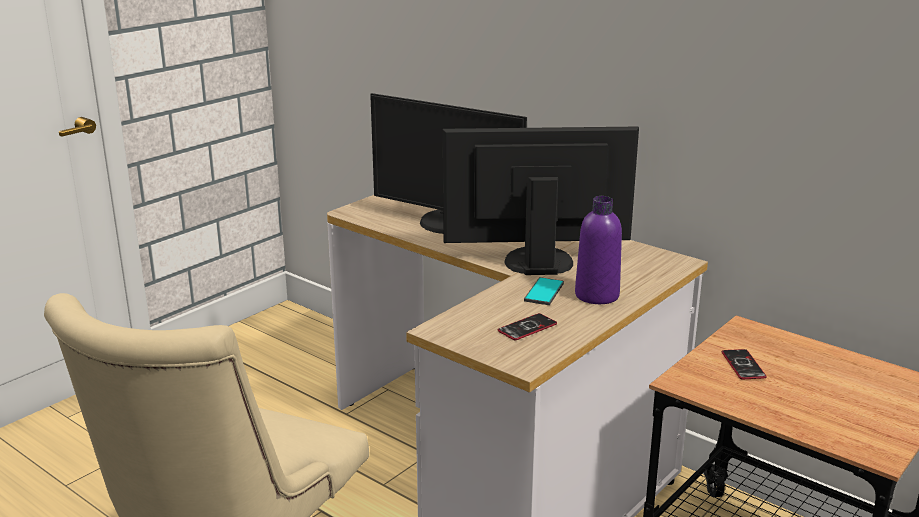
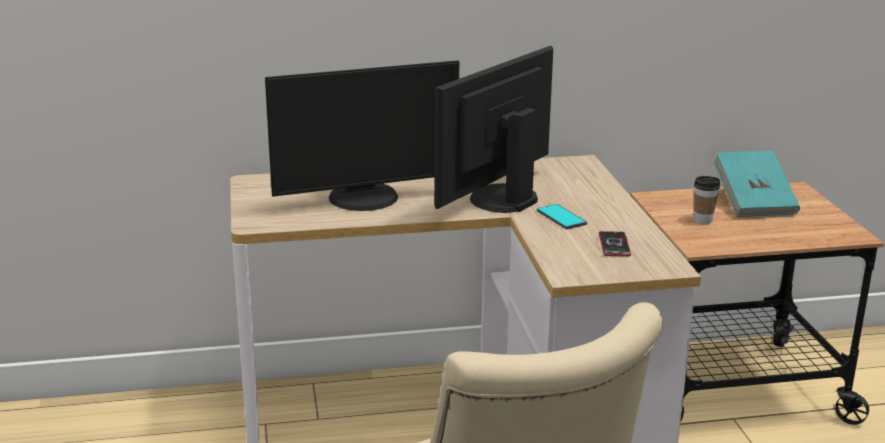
camera: 50 degrees left, 0 degrees up
purple bottle [575,196,622,304] -> none
phone [722,349,767,379] -> cup [694,176,720,224]
none -> turquoise book [714,150,800,217]

